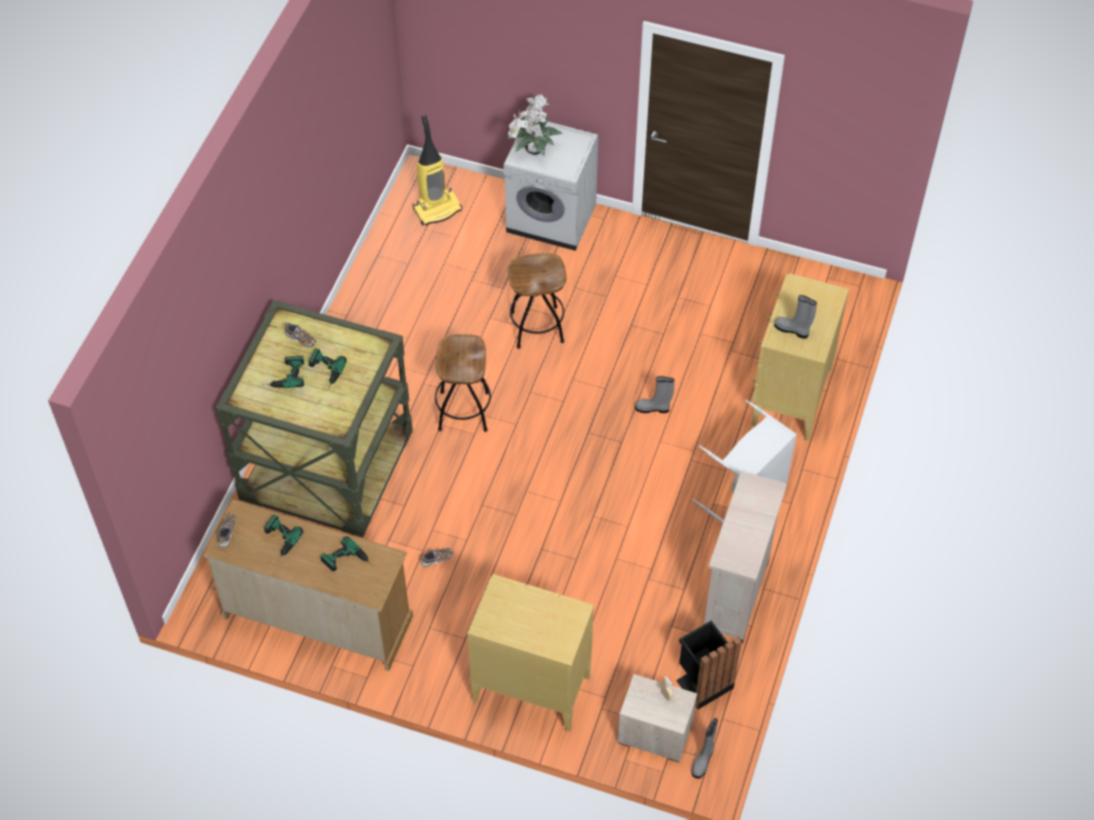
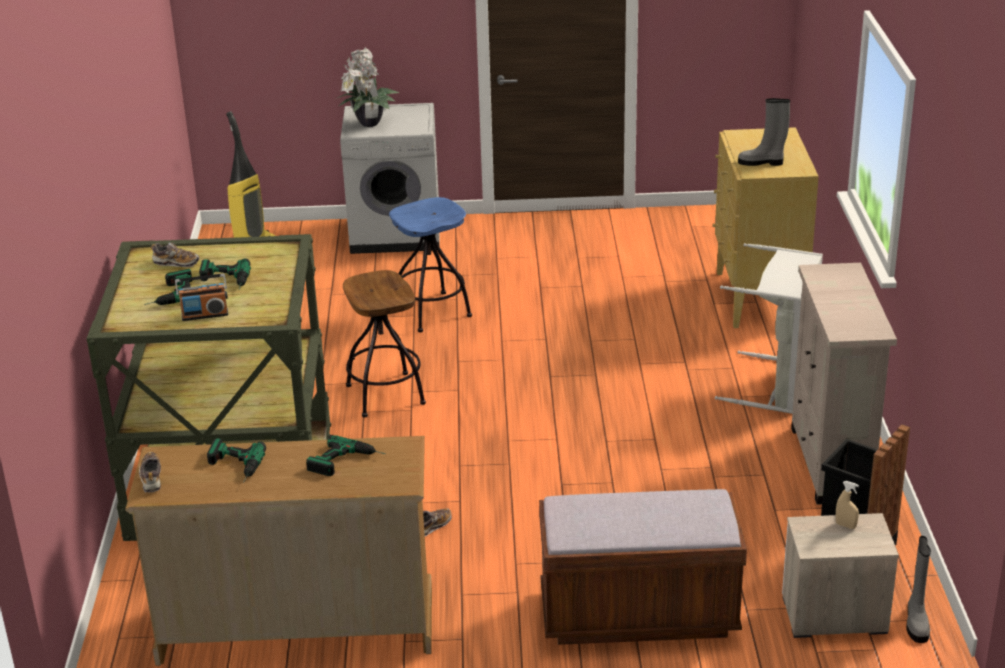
camera: 20 degrees left, 25 degrees down
beige dresser [467,574,594,732] -> brown bench [539,489,747,645]
brown stool [508,253,566,349] -> blue stool [389,197,472,332]
grey boot [635,376,674,413] -> none
none -> radio [175,274,228,321]

